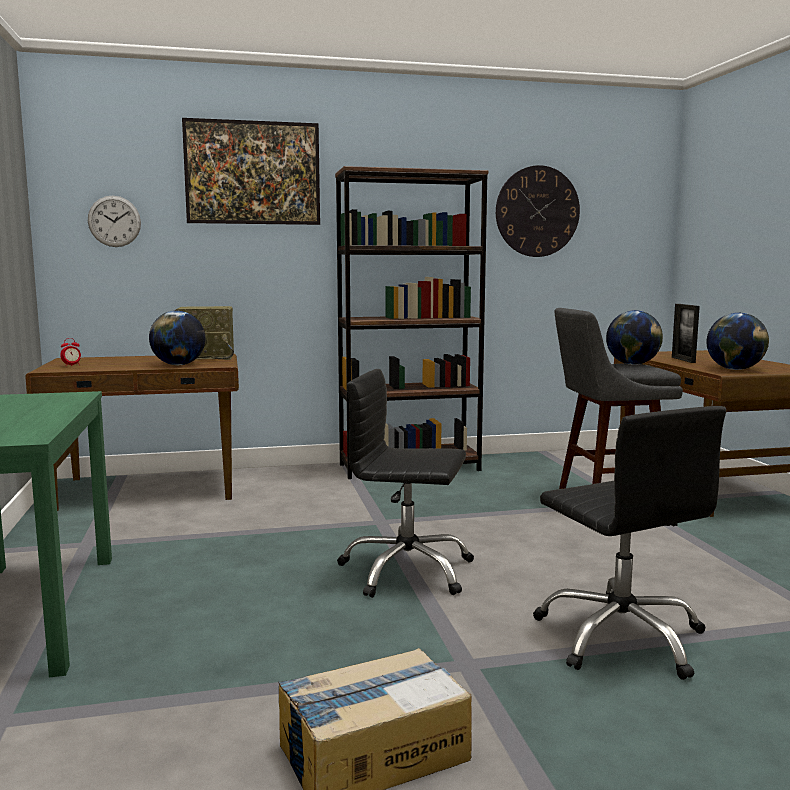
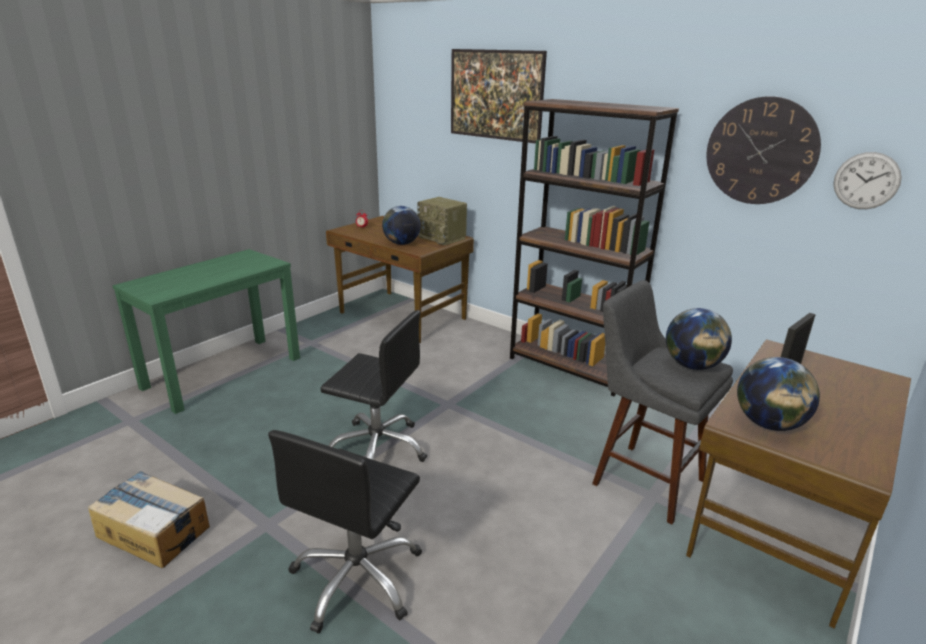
camera: 50 degrees right, 15 degrees up
wall clock [88,196,141,247] -> wall clock moved to [833,152,902,209]
black office chair [337,369,474,598] -> black office chair turned 135 degrees clockwise [320,310,427,462]

